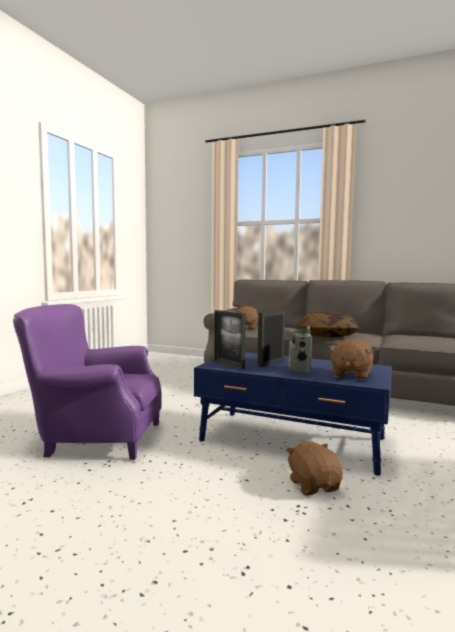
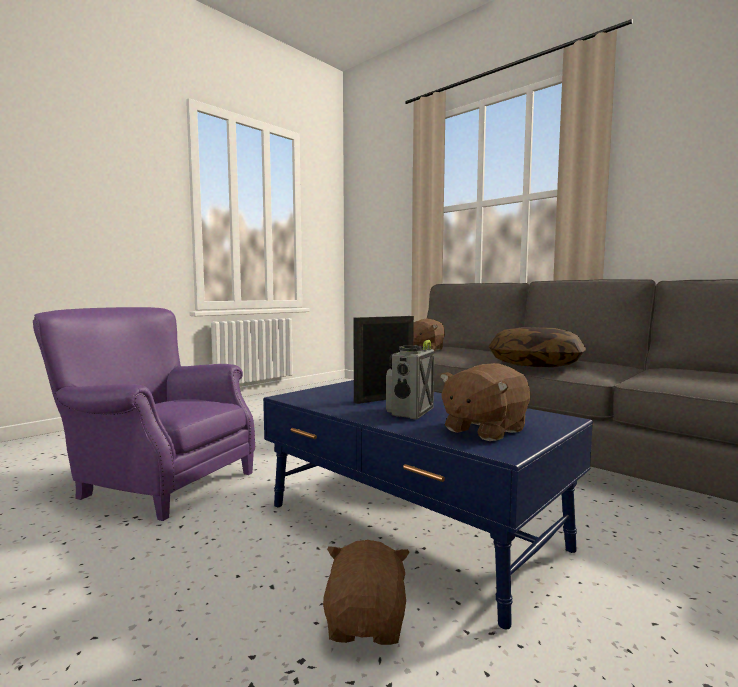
camera: 20 degrees right, 0 degrees up
picture frame [214,310,246,369] -> none

